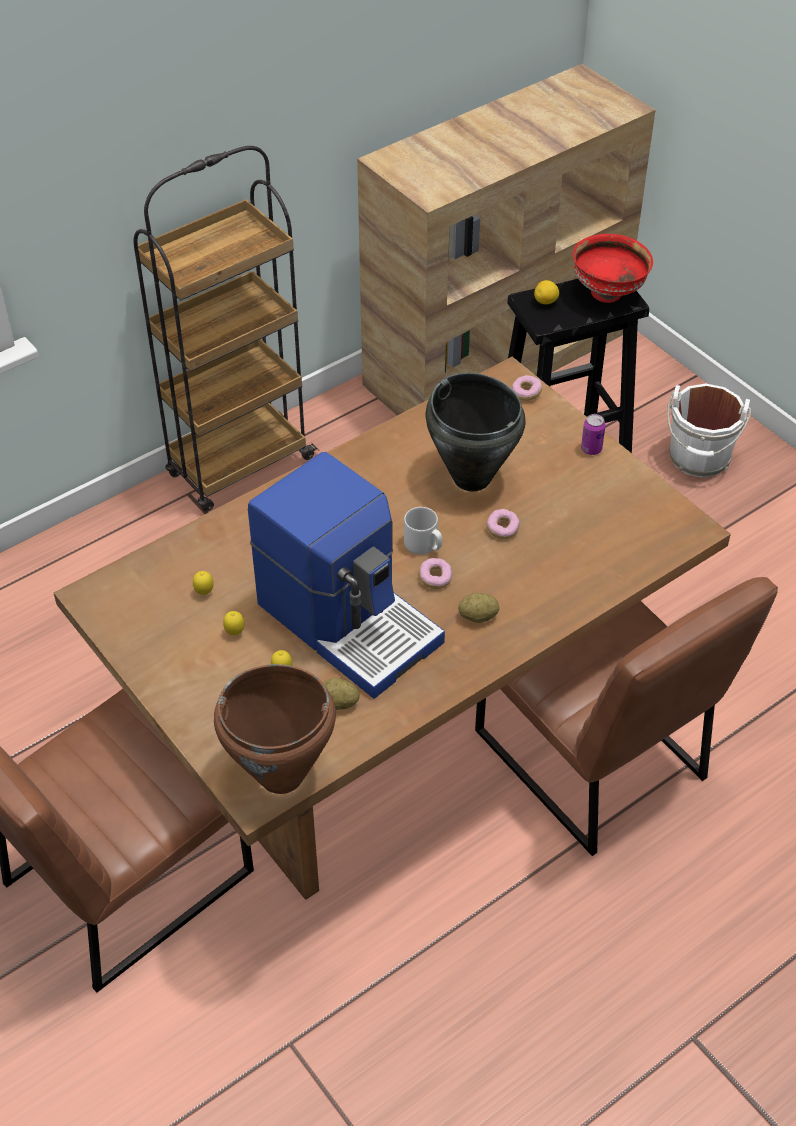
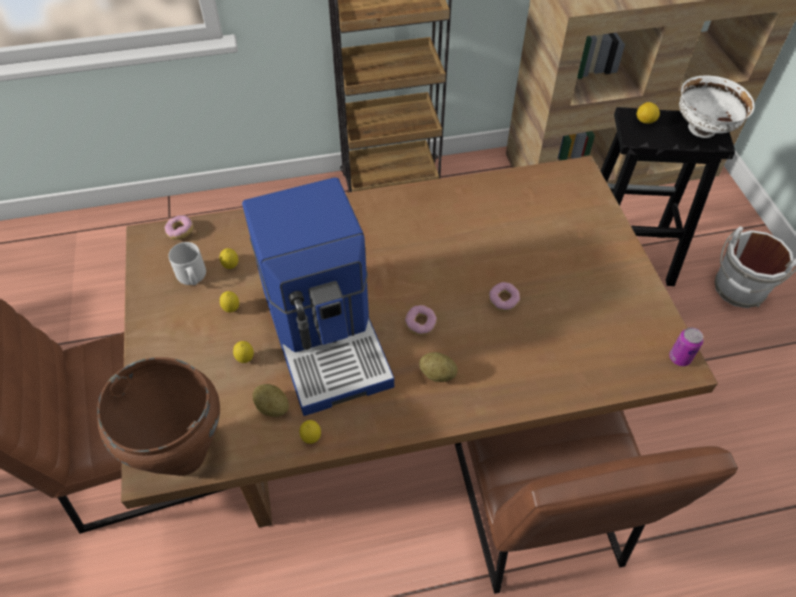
camera: 25 degrees right, 5 degrees up
grey mug [404,507,442,555] -> grey mug moved to [168,242,206,285]
black cooking pot [426,373,525,491] -> none
donut [512,375,542,401] -> donut moved to [165,215,194,240]
red bowl [573,234,653,303] -> white bowl [679,76,755,138]
can [581,414,606,455] -> can moved to [669,327,703,366]
none -> lemon [299,420,321,444]

